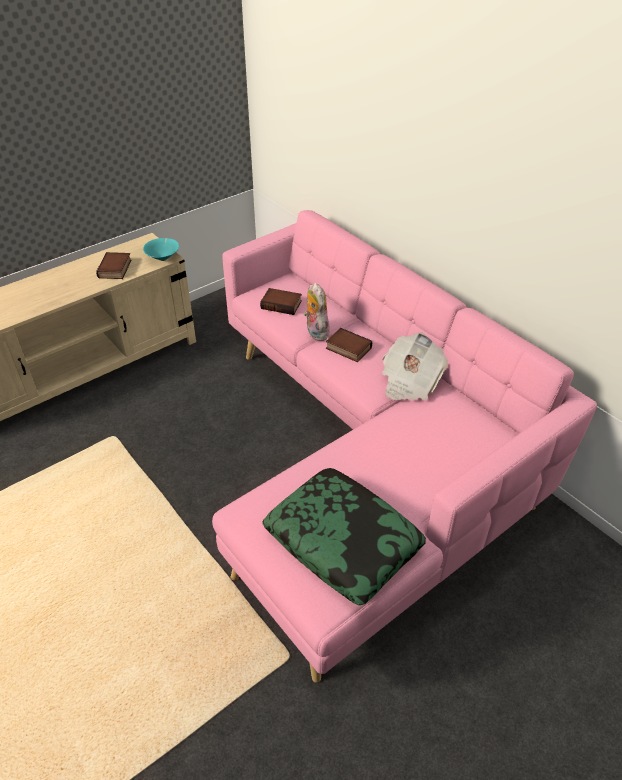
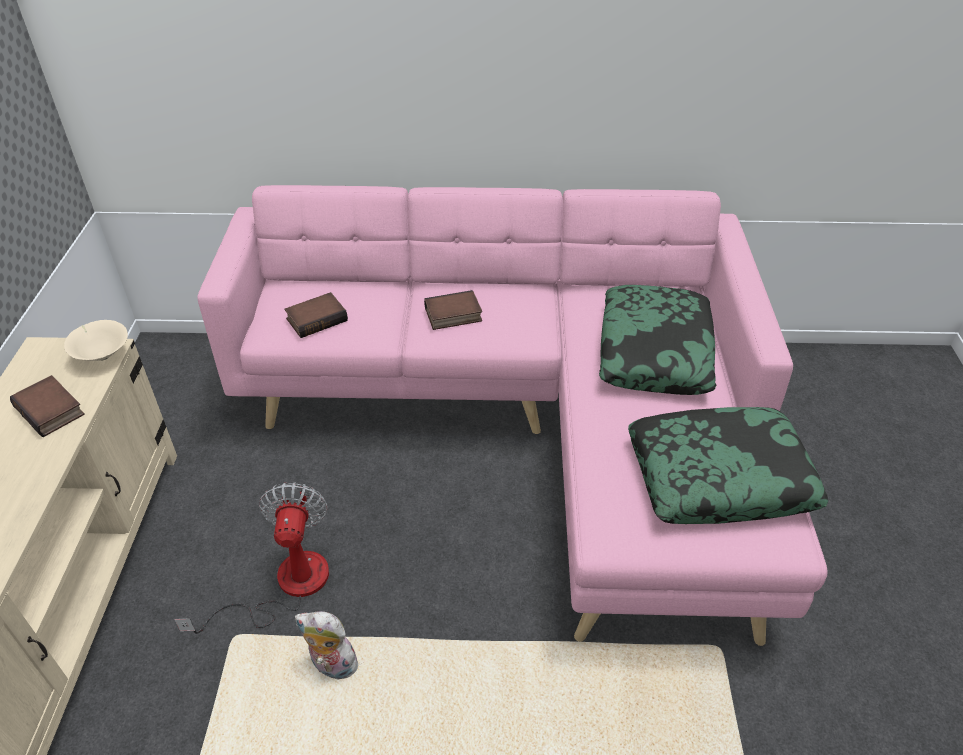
camera: 50 degrees left, 0 degrees up
turquoise bowl [143,238,179,261] -> beige bowl [64,320,128,361]
plush toy [304,283,330,341] -> plush toy moved to [295,611,358,679]
newspaper [382,332,448,400] -> none
none -> fan [174,482,329,634]
none -> pillow [599,285,717,395]

